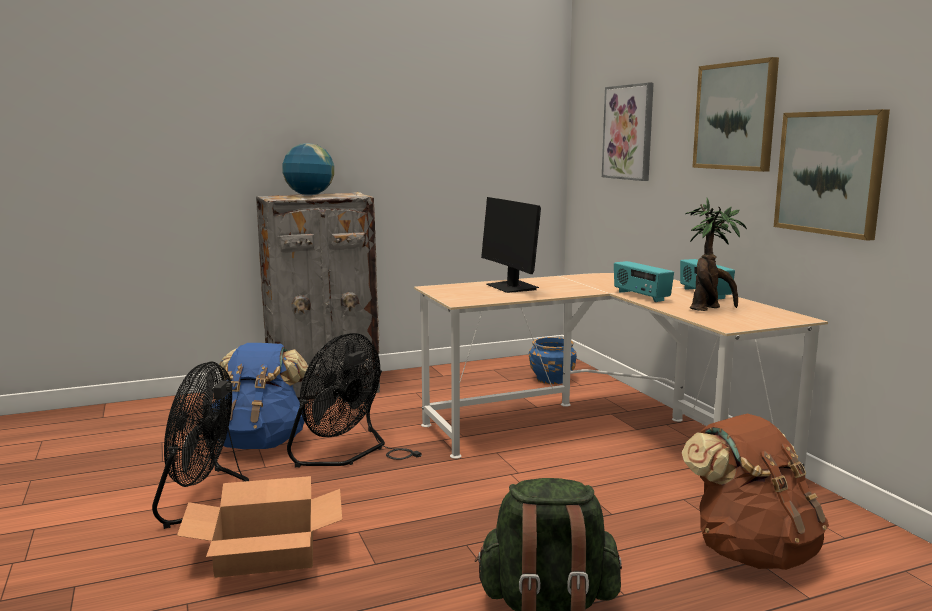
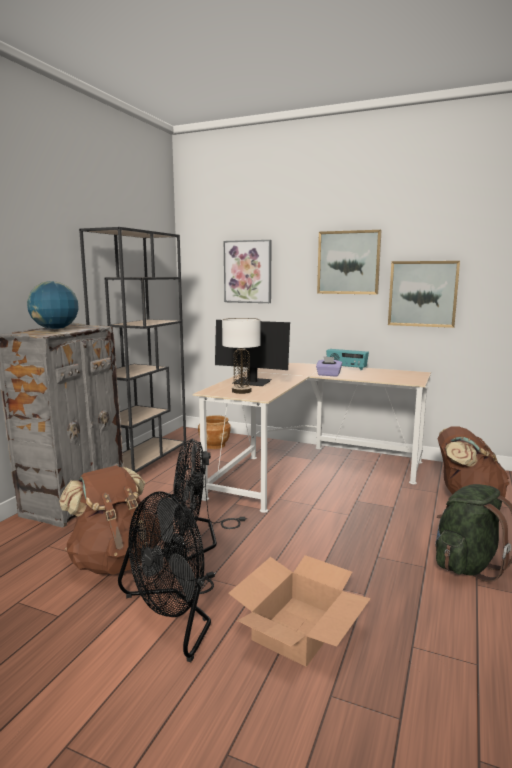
camera: 45 degrees left, 0 degrees up
blue backpack [210,343,308,449] -> brown backpack [59,466,161,575]
blue planter [529,337,577,384] -> brown planter [198,415,231,449]
radio [614,261,674,302] -> purple tissue box [316,356,342,376]
potted plant [685,198,747,311] -> none
none -> bookcase [79,227,187,473]
none -> table lamp [222,318,261,394]

